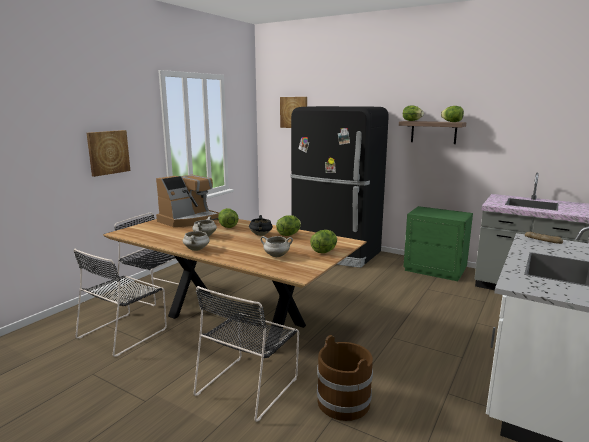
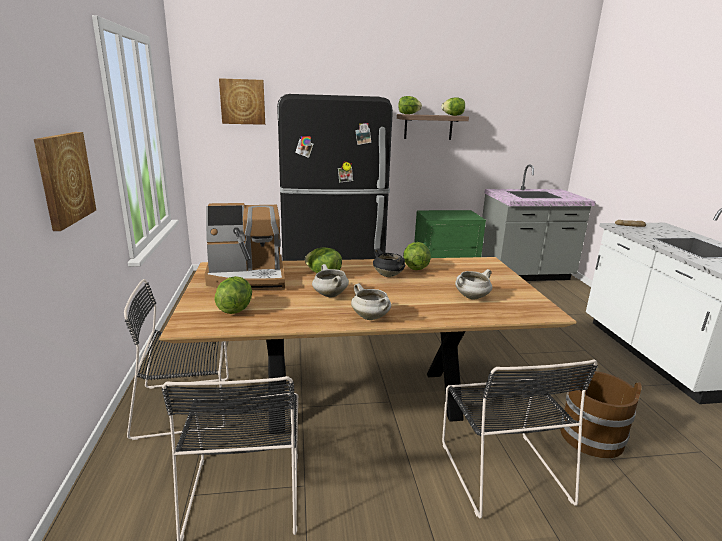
camera: 40 degrees left, 5 degrees up
coffee machine [156,175,219,227] -> coffee machine turned 75 degrees clockwise [205,203,285,290]
lettuce [310,230,337,253] -> lettuce moved to [214,276,252,314]

